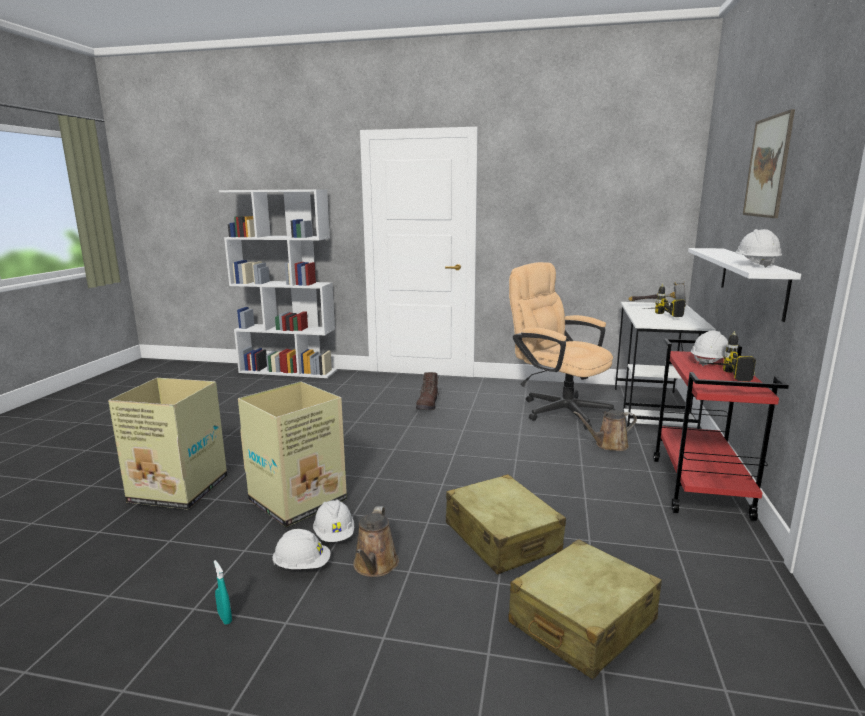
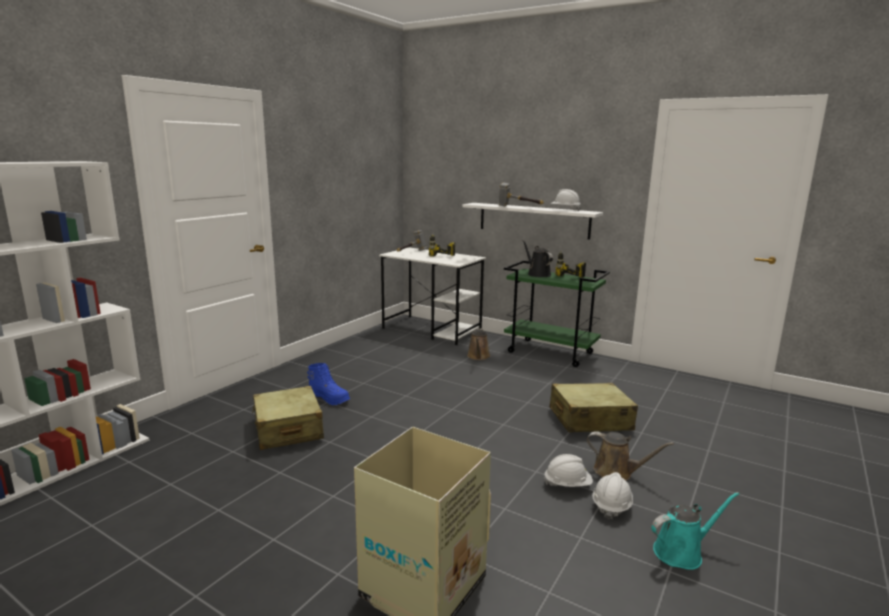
camera: 70 degrees left, 0 degrees up
turquoise spray bottle [214,560,232,625] -> turquoise watering can [651,492,739,570]
cardboard box [238,381,347,527] -> none
brown boot [416,372,439,410] -> blue boot [307,363,350,405]
beige suitcase [508,539,662,679] -> beige suitcase moved to [252,386,324,450]
beige office chair [509,262,615,430] -> none
red cart [653,339,789,521] -> green cart [504,261,610,367]
white hard hat [691,331,728,366] -> black watering can [522,240,553,277]
picture [743,109,795,218] -> none
none -> hammer [499,182,544,207]

